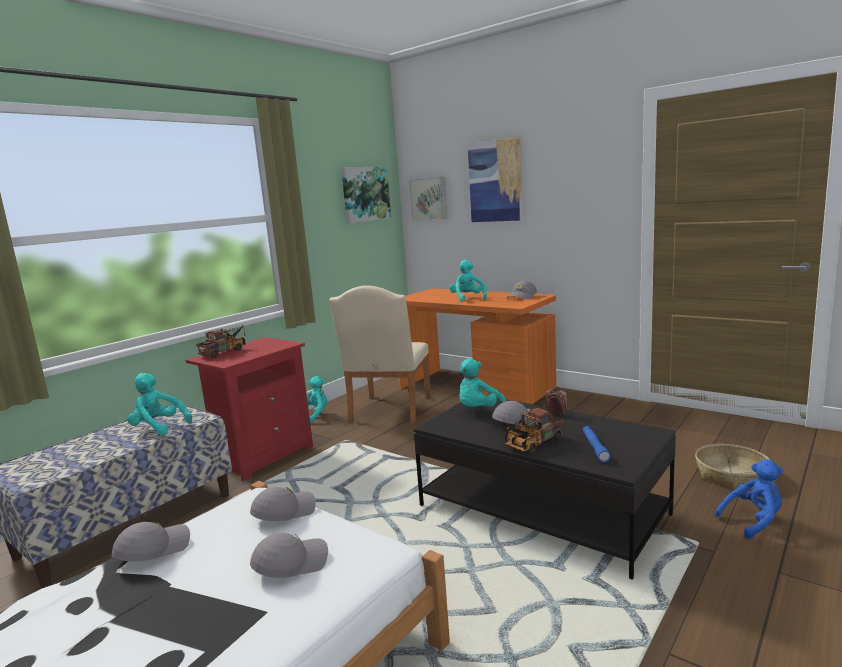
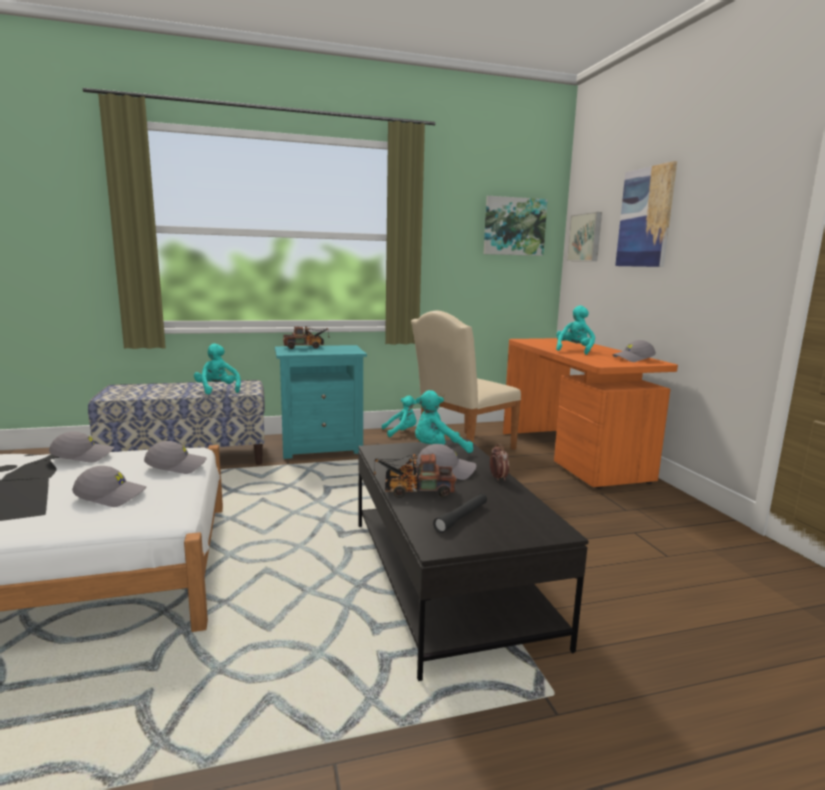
camera: 35 degrees right, 0 degrees up
red nightstand [186,337,313,481] -> turquoise nightstand [275,345,367,459]
blue flashlight [583,426,611,463] -> black flashlight [433,494,487,533]
basket [695,444,770,490] -> none
blue plush toy [715,459,783,539] -> none

